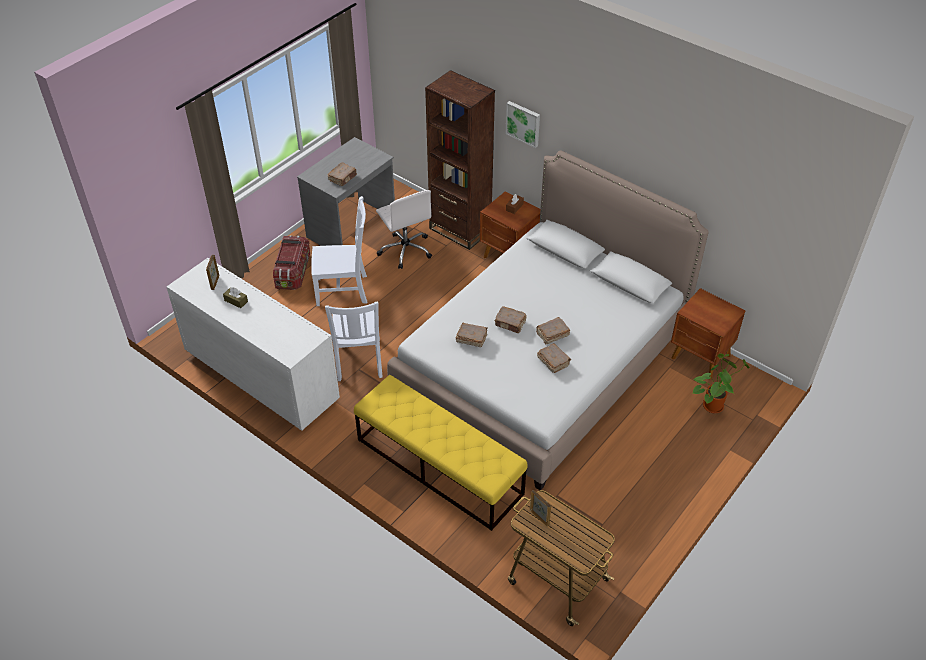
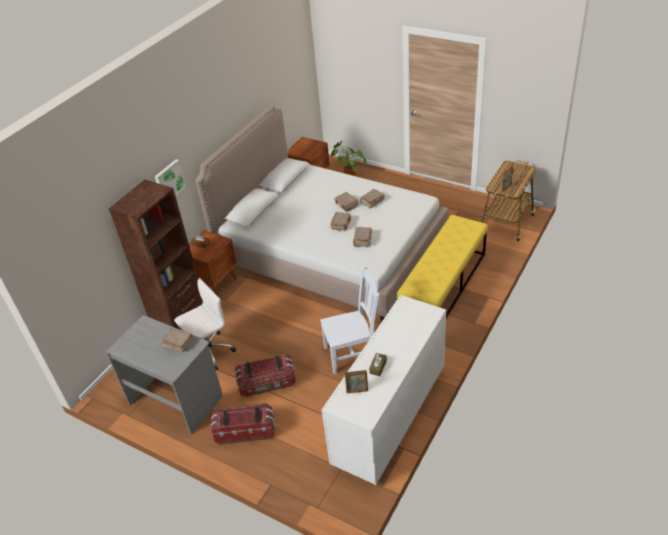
camera: 95 degrees left, 5 degrees down
white chair [311,196,367,306] -> storage box [235,354,296,397]

